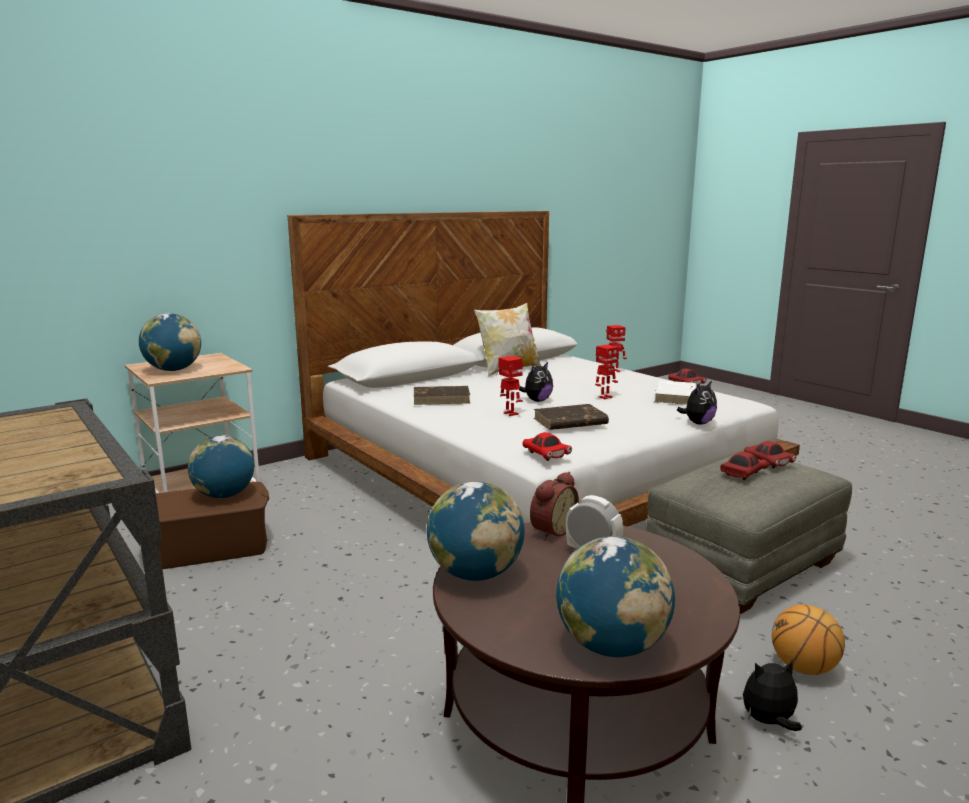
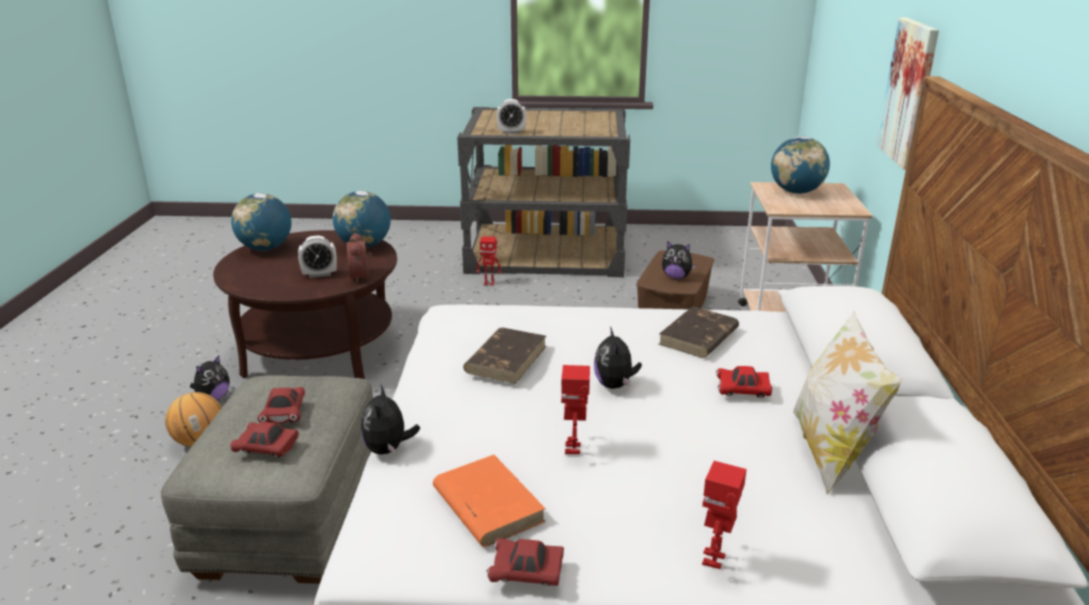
camera: 130 degrees right, 10 degrees up
globe [188,435,254,498] -> plush toy [662,241,697,279]
toy robot [498,356,523,416] -> toy robot moved to [476,236,501,286]
red toy car [523,432,572,461] -> red toy car moved to [716,366,772,398]
white book [654,380,697,405] -> orange book [433,455,546,547]
none -> alarm clock [497,99,526,134]
none -> picture [876,17,939,170]

